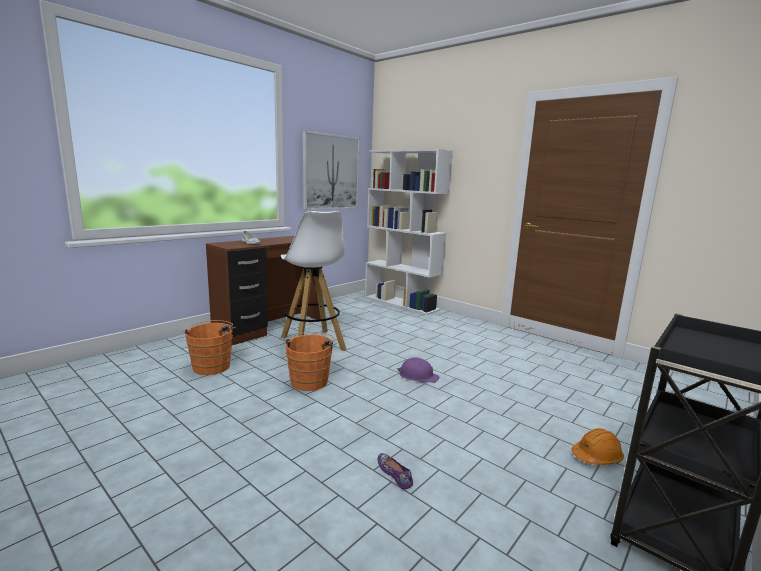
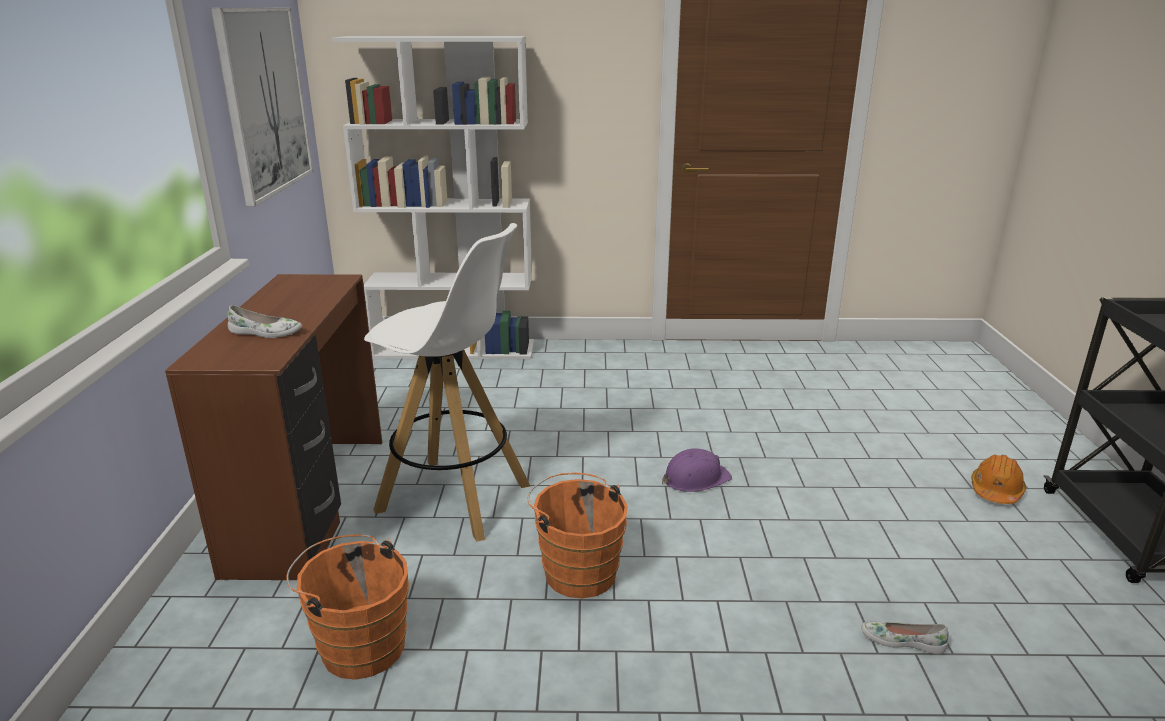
camera: 40 degrees left, 10 degrees up
purple shoe [378,453,413,489] -> white shoe [861,622,948,654]

